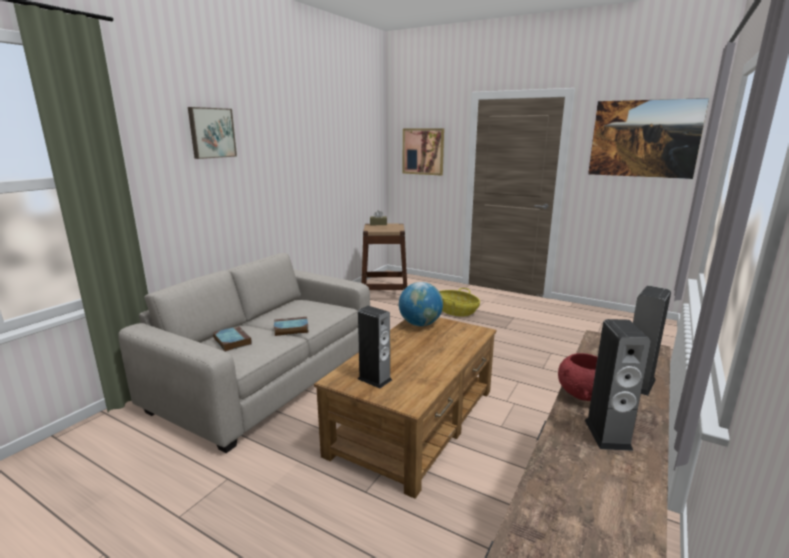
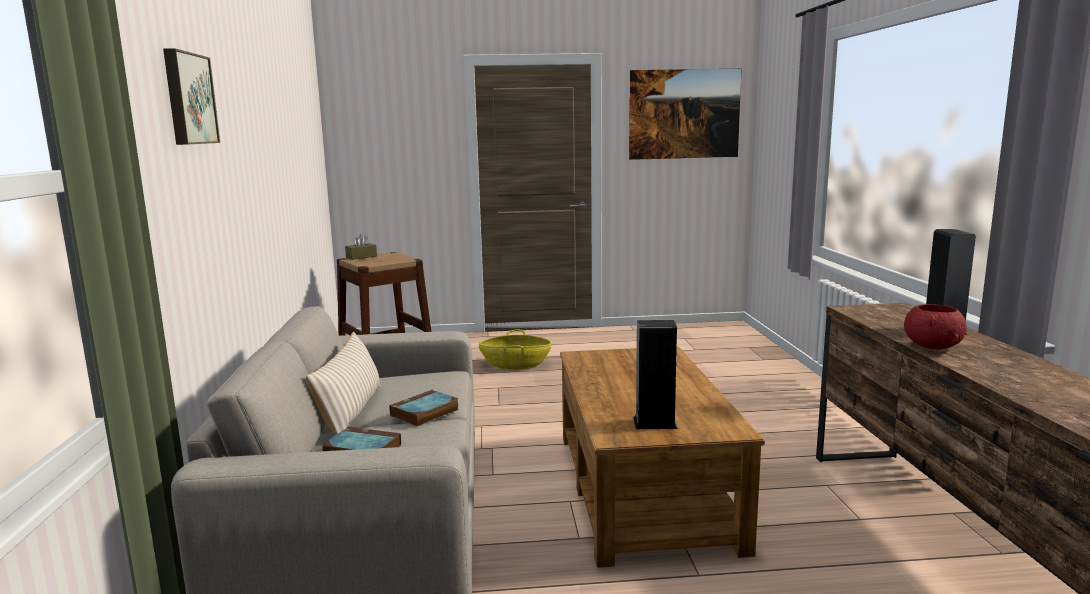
camera: 35 degrees left, 5 degrees down
globe [399,282,443,326] -> none
picture [403,129,444,176] -> none
speaker [585,319,651,451] -> none
none -> beige pillow [306,332,381,435]

